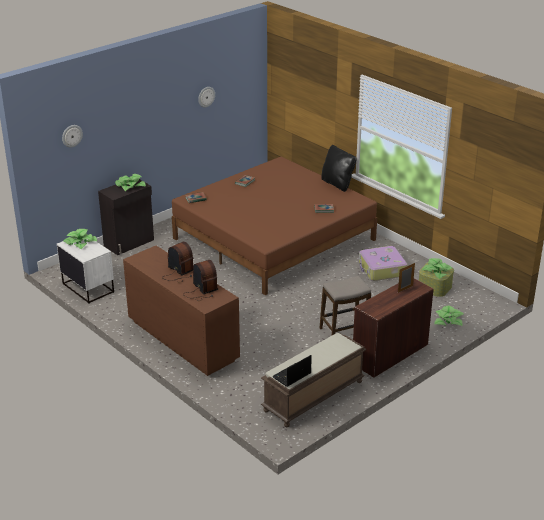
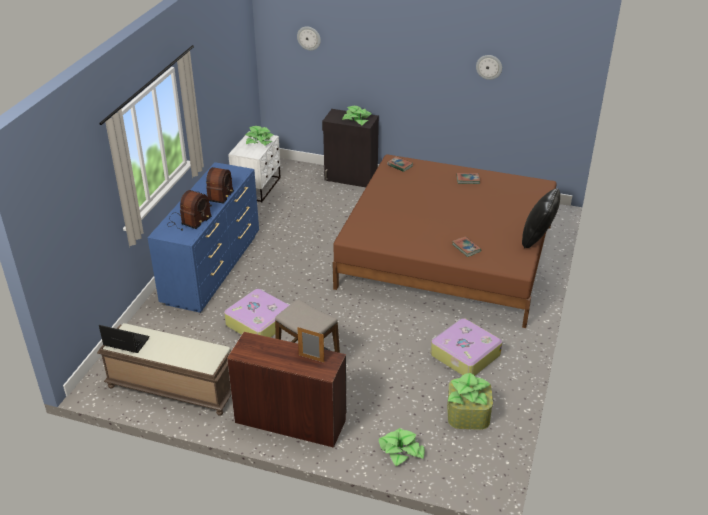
camera: 60 degrees right, 5 degrees up
brown dresser [123,246,240,376] -> blue dresser [148,162,259,313]
none -> suitcase [224,289,290,337]

